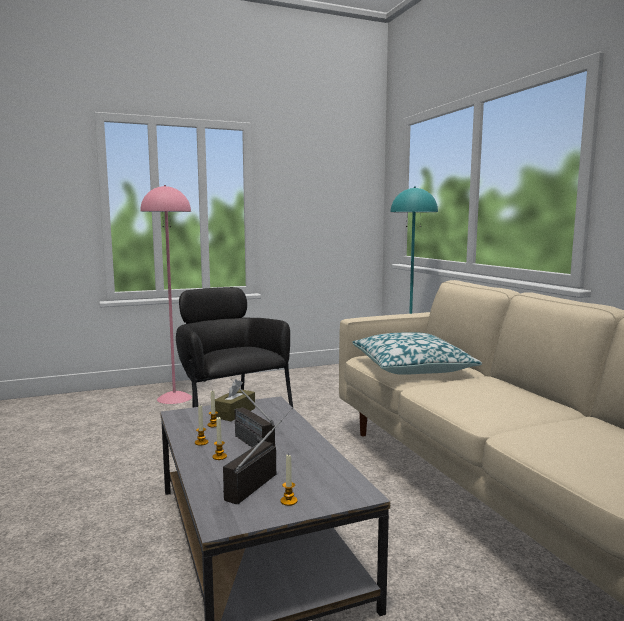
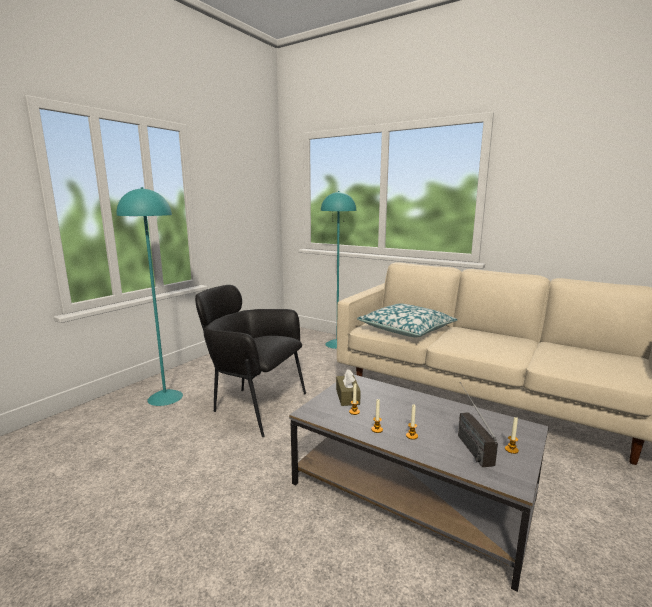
camera: 35 degrees left, 5 degrees up
pink floor lamp [140,185,192,404] -> turquoise floor lamp [117,187,183,406]
radio [230,379,275,447] -> none

